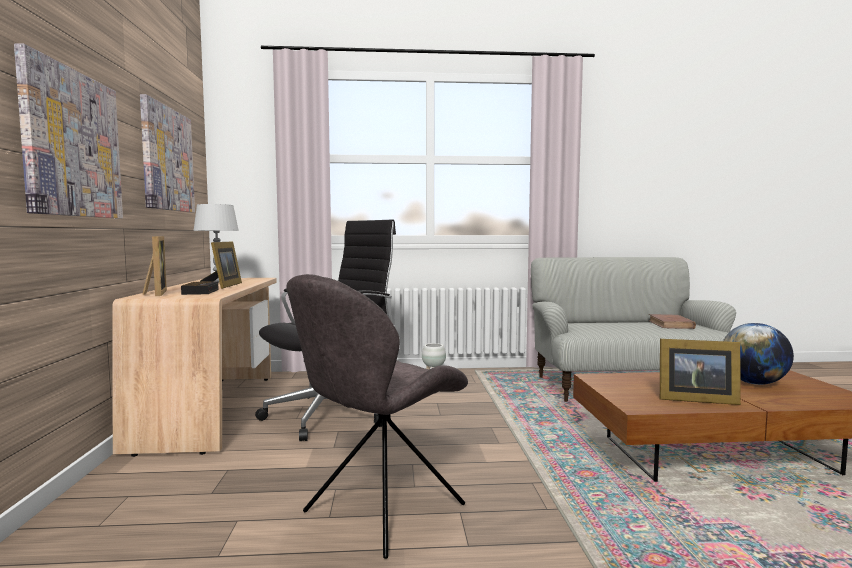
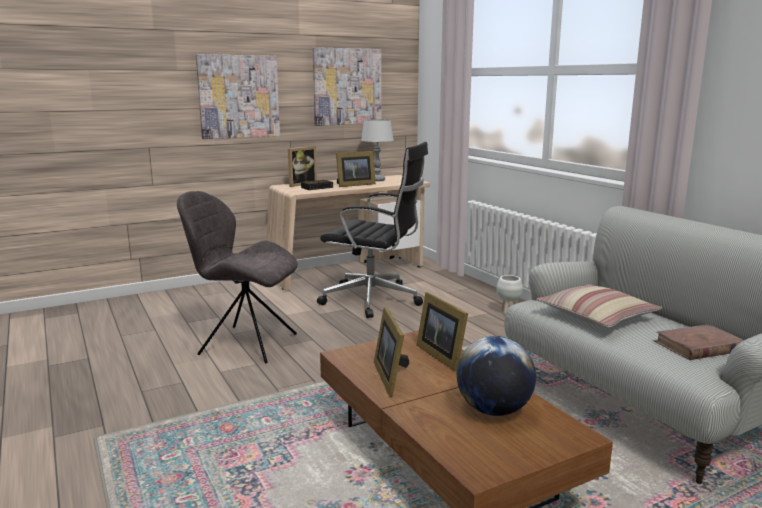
camera: 65 degrees right, 10 degrees up
none -> picture frame [416,292,468,372]
none -> pillow [536,284,662,328]

